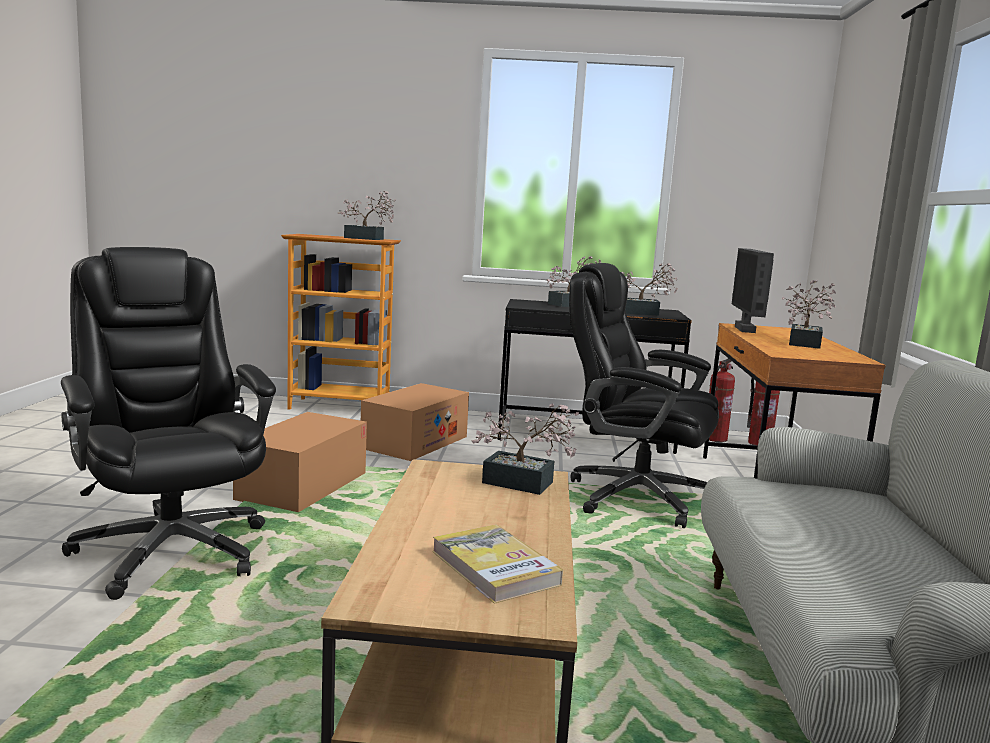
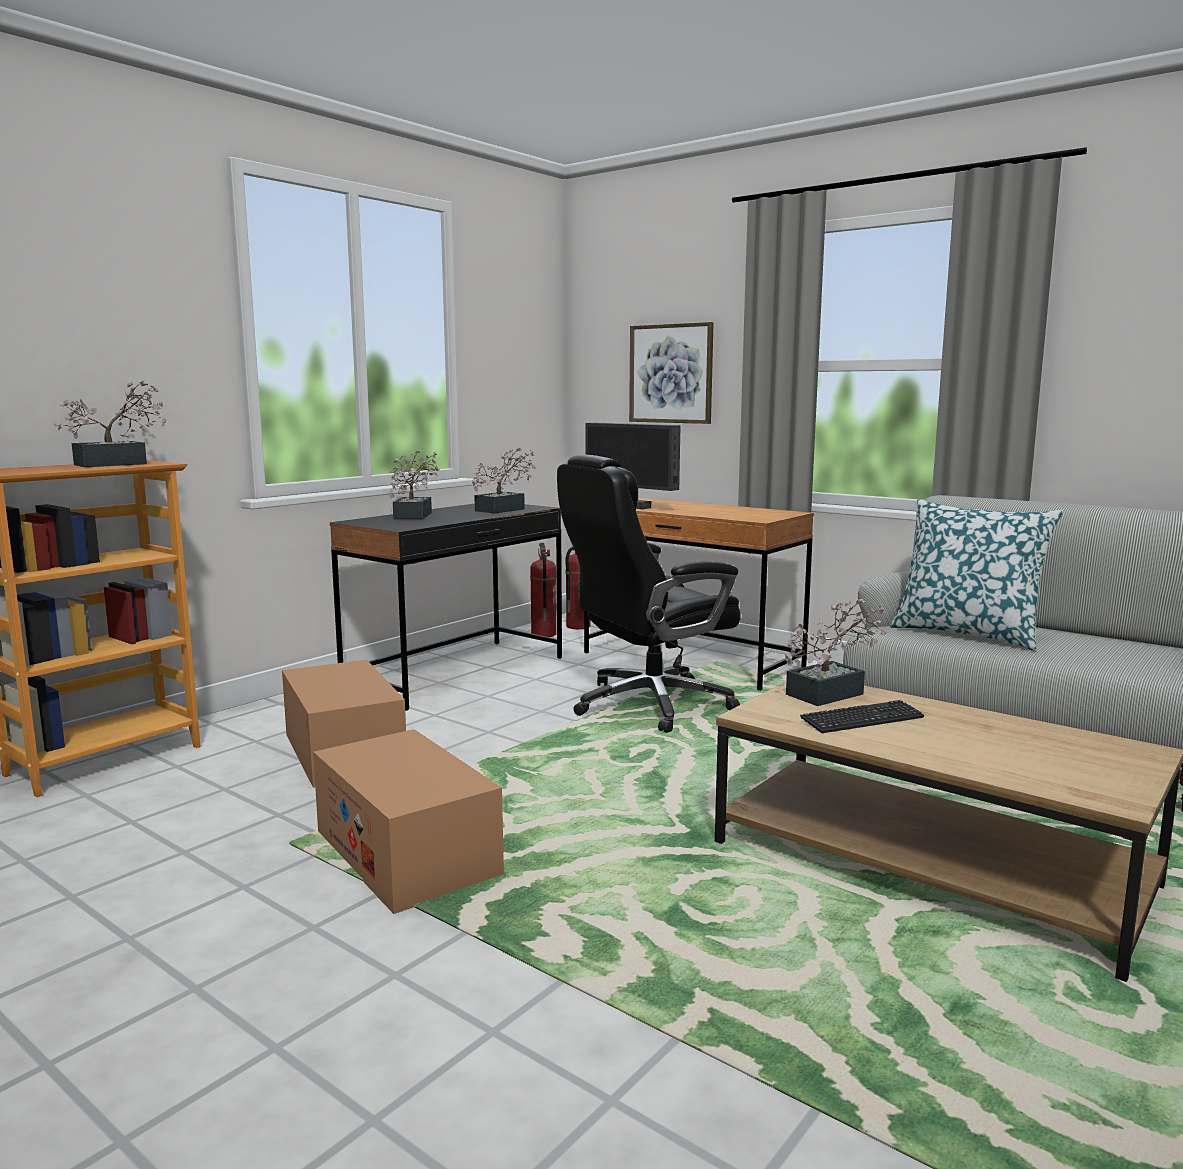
camera: 55 degrees left, 0 degrees up
black office chair [61,247,276,600] -> none
book [432,524,563,604] -> none
potted plant [782,279,836,349] -> none
none -> picture [629,322,714,424]
none -> keyboard [800,700,924,733]
none -> pillow [890,500,1063,650]

